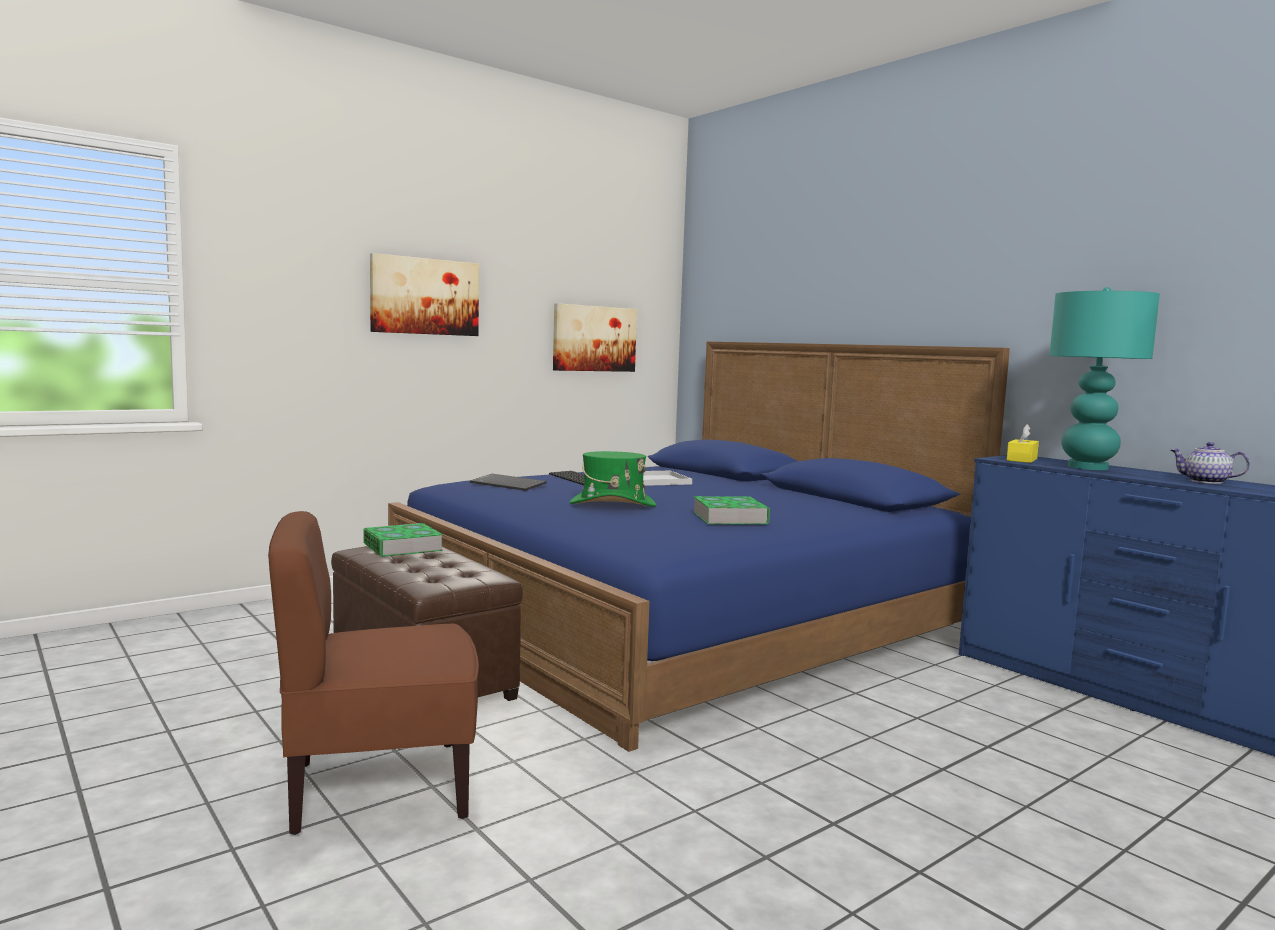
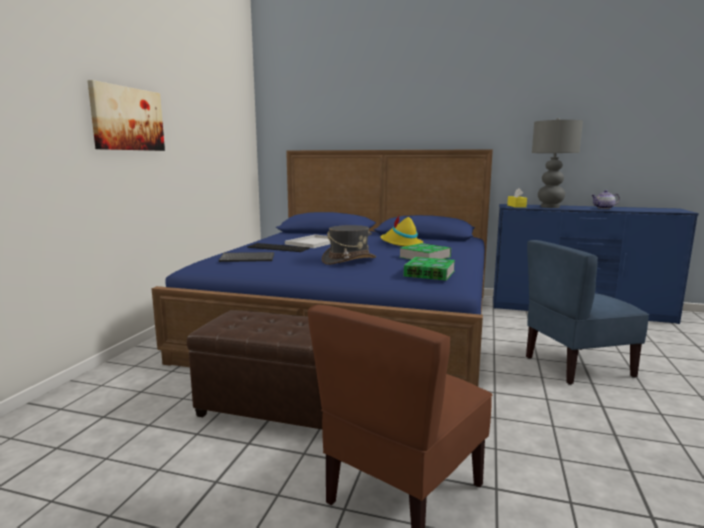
camera: 35 degrees left, 5 degrees up
book [364,523,443,557] -> book moved to [404,257,455,281]
picture [553,303,637,372] -> none
green hat [570,451,656,507] -> grey hat [322,225,376,265]
turquoise table lamp [1049,287,1160,470] -> grey table lamp [532,118,583,208]
none -> yellow hat [381,214,423,247]
none -> blue chair [526,240,649,385]

